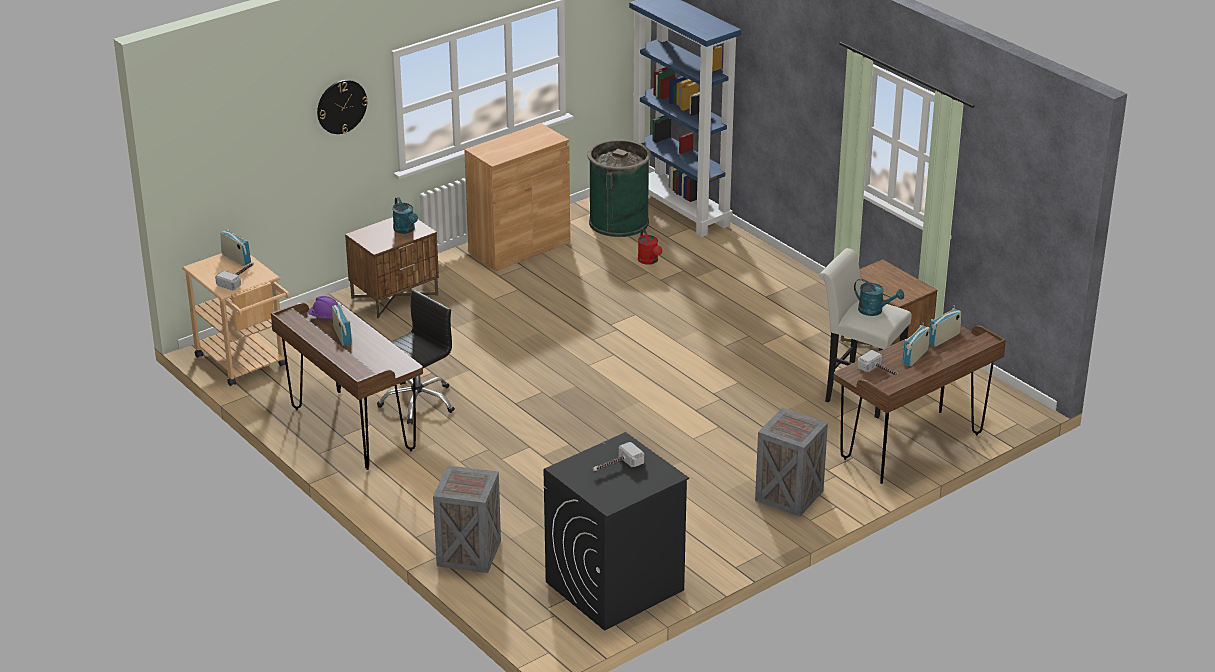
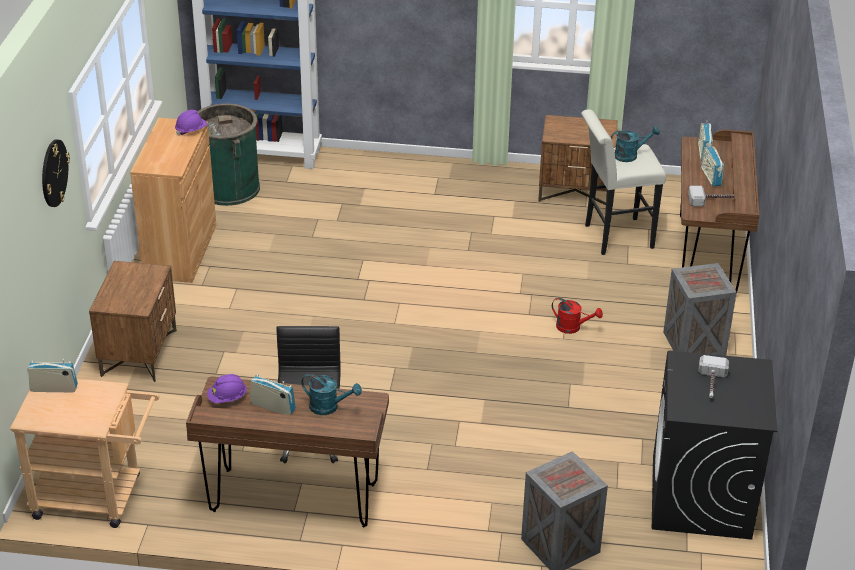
camera: 45 degrees left, 5 degrees up
hammer [215,262,254,290] -> none
turquoise watering can [392,197,418,234] -> turquoise watering can moved to [301,373,362,415]
red watering can [638,229,662,265] -> red watering can moved to [552,298,603,334]
none -> purple hard hat [175,110,207,136]

